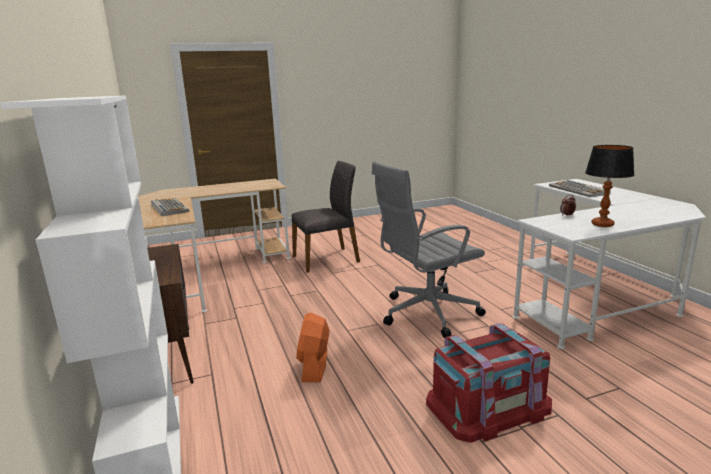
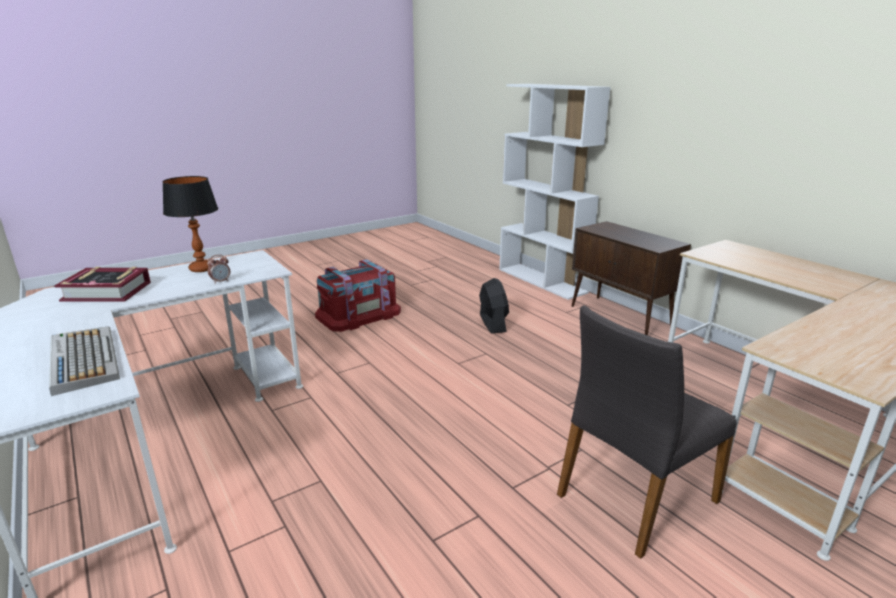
camera: 165 degrees right, 5 degrees up
keyboard [151,198,189,216] -> none
orange fan [296,313,330,382] -> black fan [479,278,509,333]
grey office chair [372,162,486,338] -> none
none -> book [55,267,151,302]

